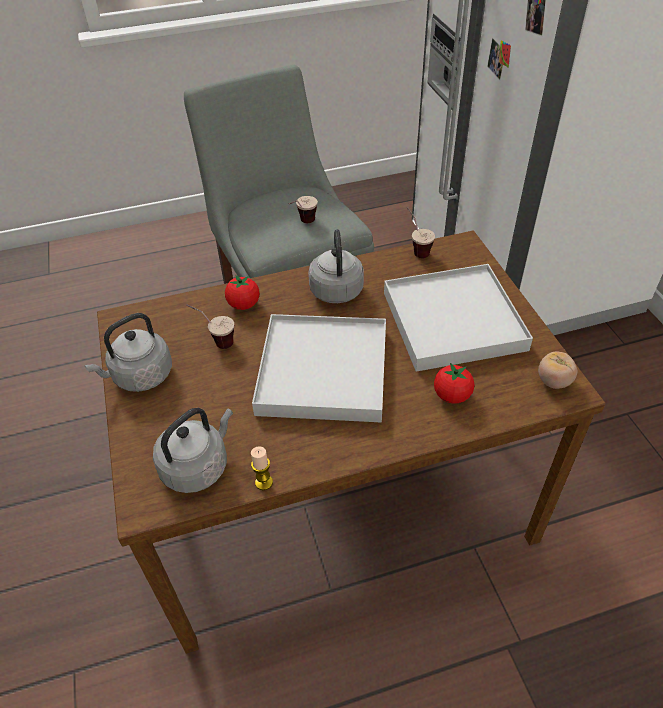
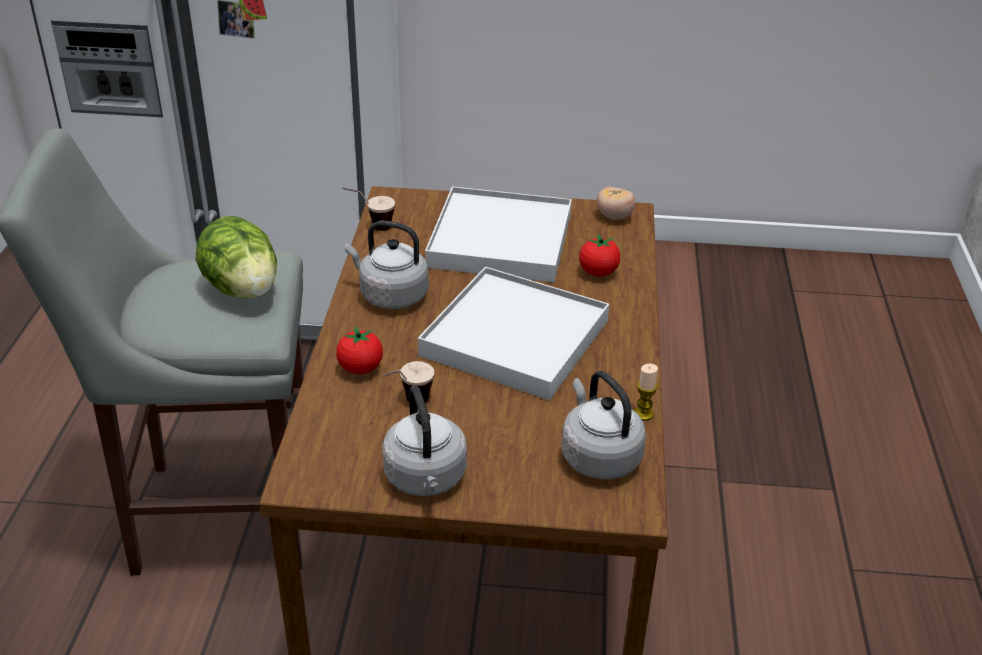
camera: 70 degrees left, 10 degrees down
cup [289,196,318,223] -> lettuce [196,216,277,299]

